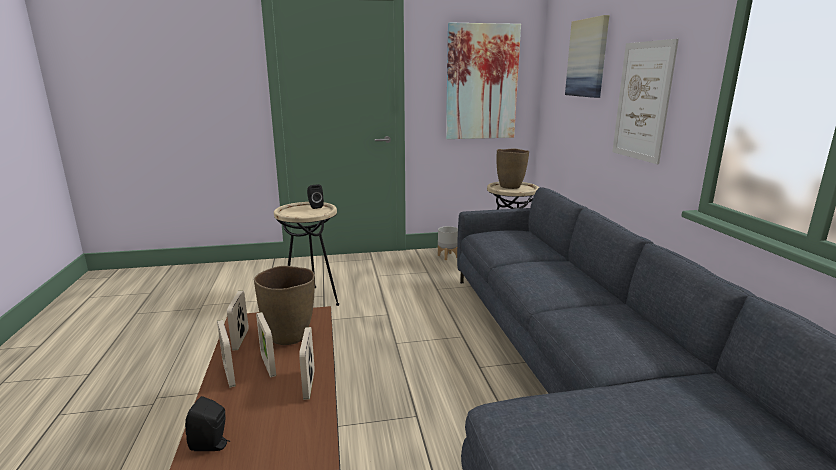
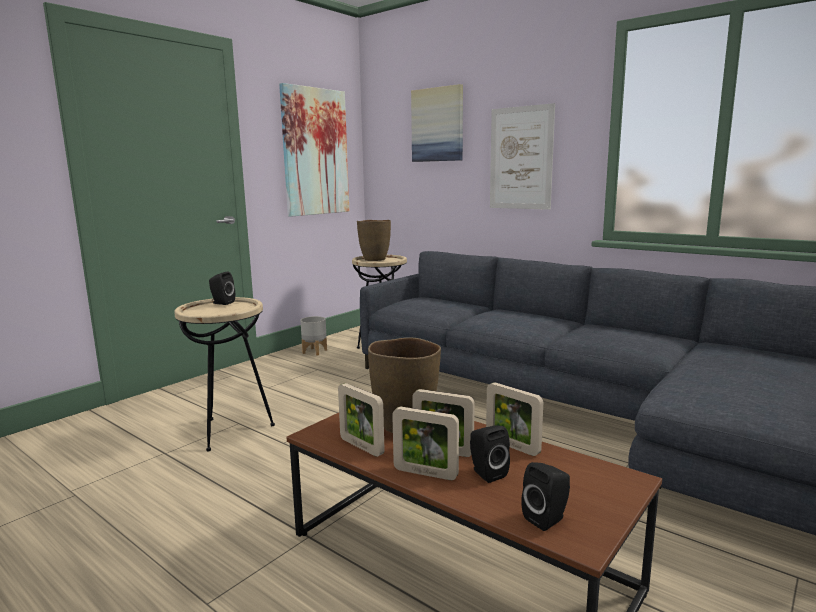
camera: 40 degrees left, 5 degrees down
none -> black speaker [470,426,510,483]

